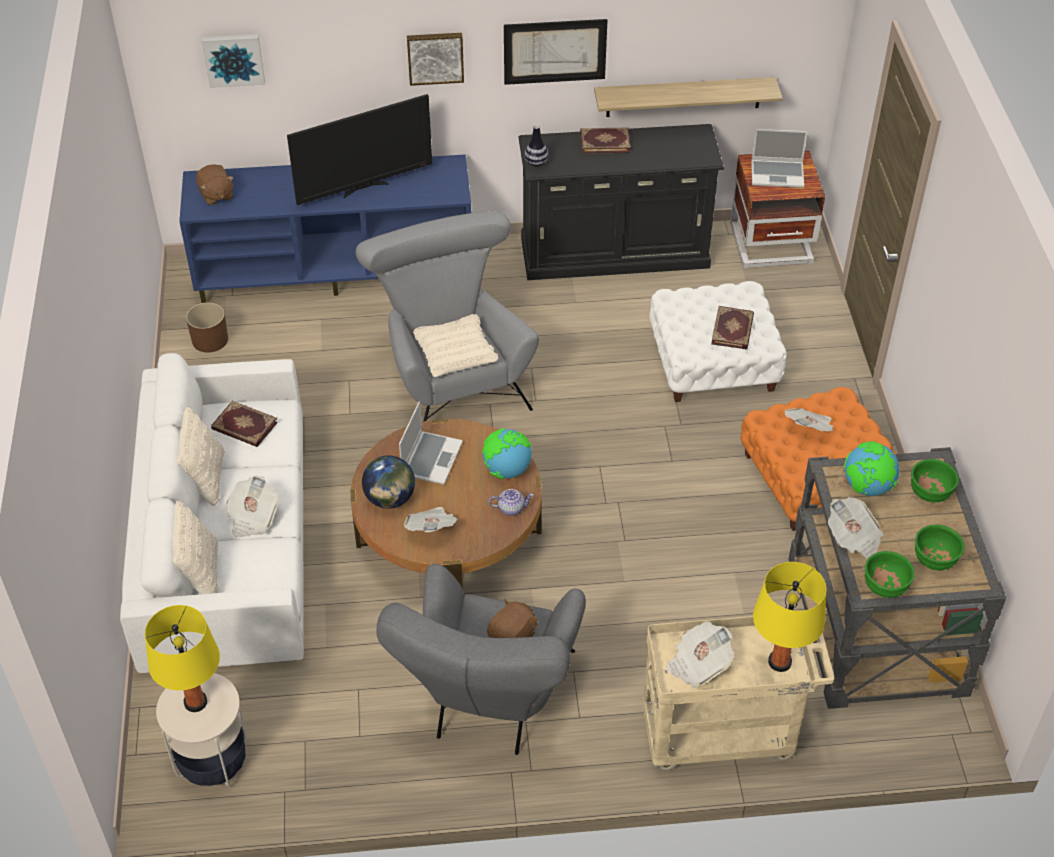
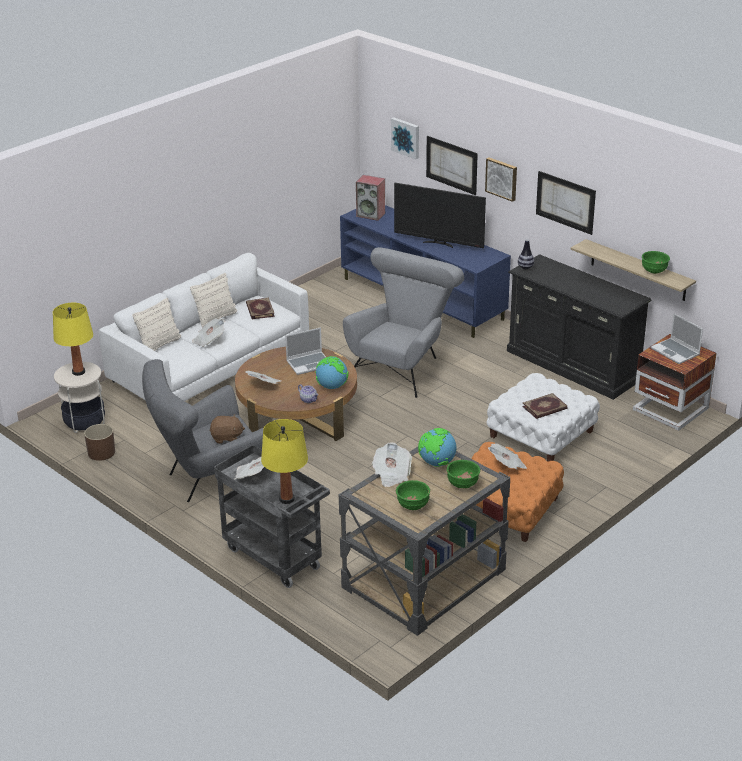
camera: 50 degrees right, 15 degrees down
brown planter [186,302,228,352] -> brown planter moved to [84,424,115,461]
brown plush toy [196,164,234,205] -> speaker [356,175,385,221]
globe [362,455,415,509] -> none
beige pillow [413,314,498,377] -> none
book [580,128,631,154] -> none
beige cart [643,616,834,771] -> black cart [214,445,330,588]
green bowl [865,551,915,598] -> green bowl moved to [642,251,670,274]
none -> picture [426,136,478,195]

